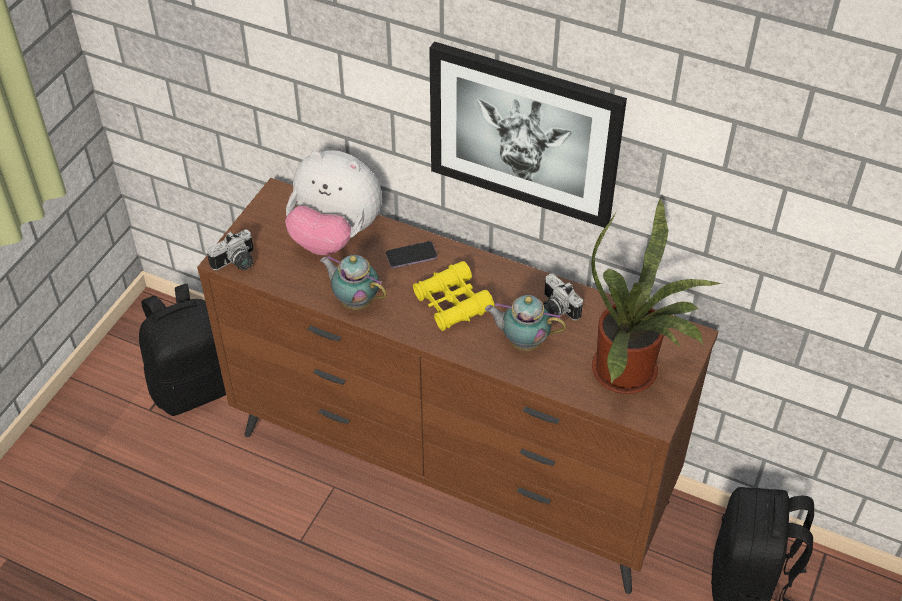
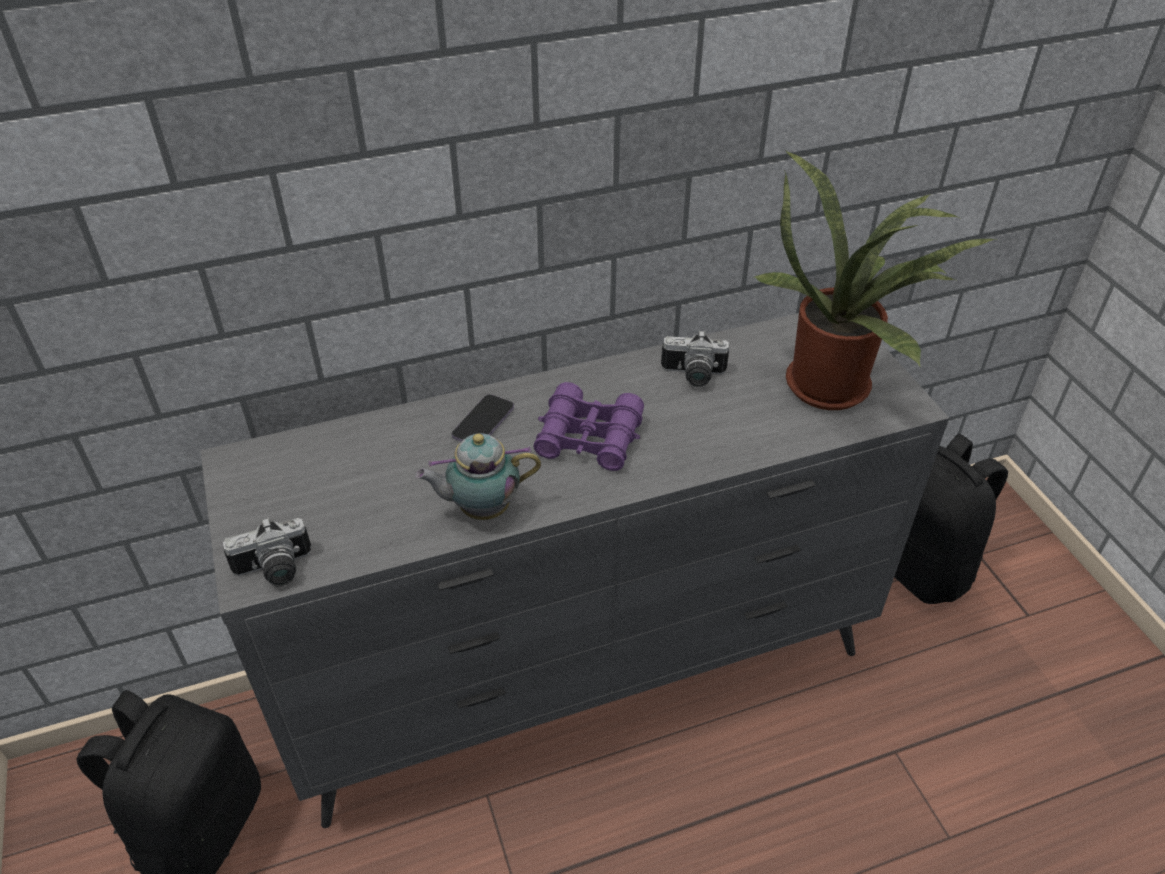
camera: 45 degrees left, 5 degrees down
brown dresser [197,178,719,594] -> grey dresser [200,313,949,828]
camera [207,229,253,270] -> camera turned 60 degrees clockwise [223,517,311,586]
plush toy [285,151,382,255] -> none
yellow binoculars [413,261,494,331] -> purple binoculars [533,382,644,471]
picture [429,41,627,228] -> none
teapot [485,295,566,351] -> none

